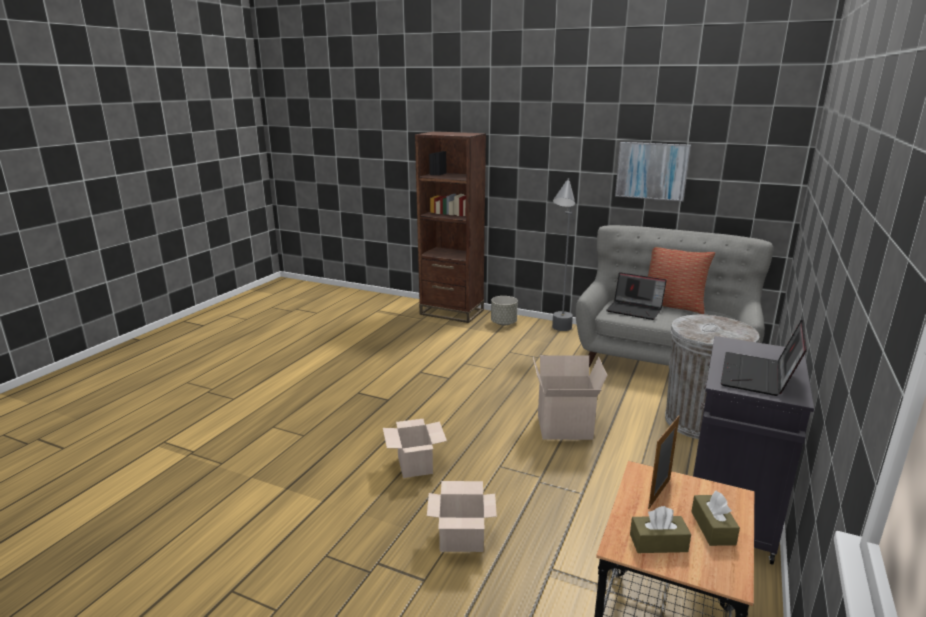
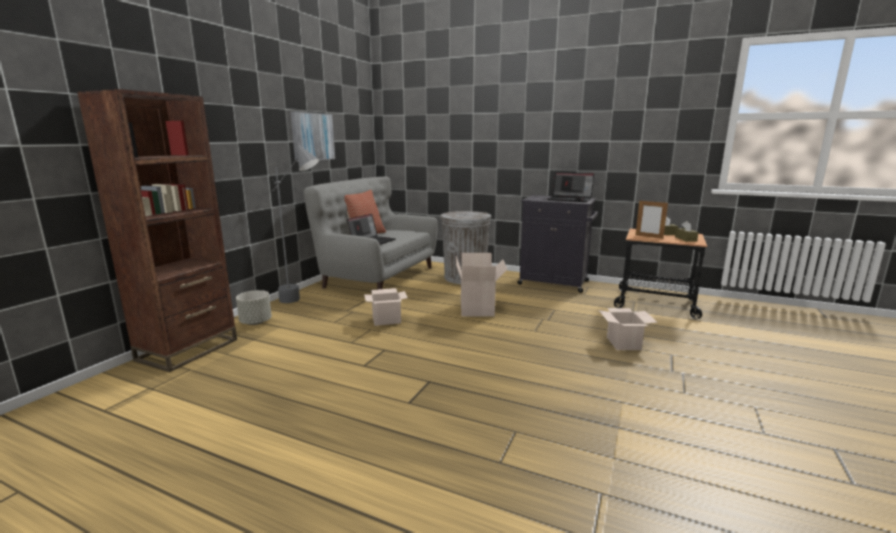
camera: 90 degrees left, 5 degrees down
cardboard box [383,419,447,478] -> cardboard box moved to [364,288,408,326]

